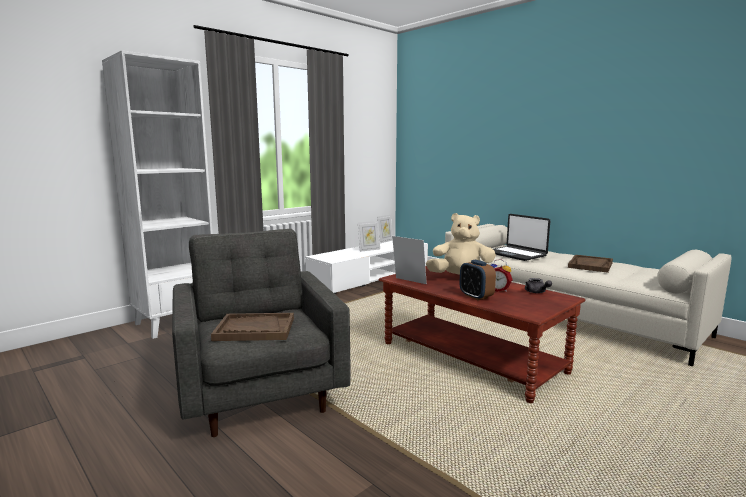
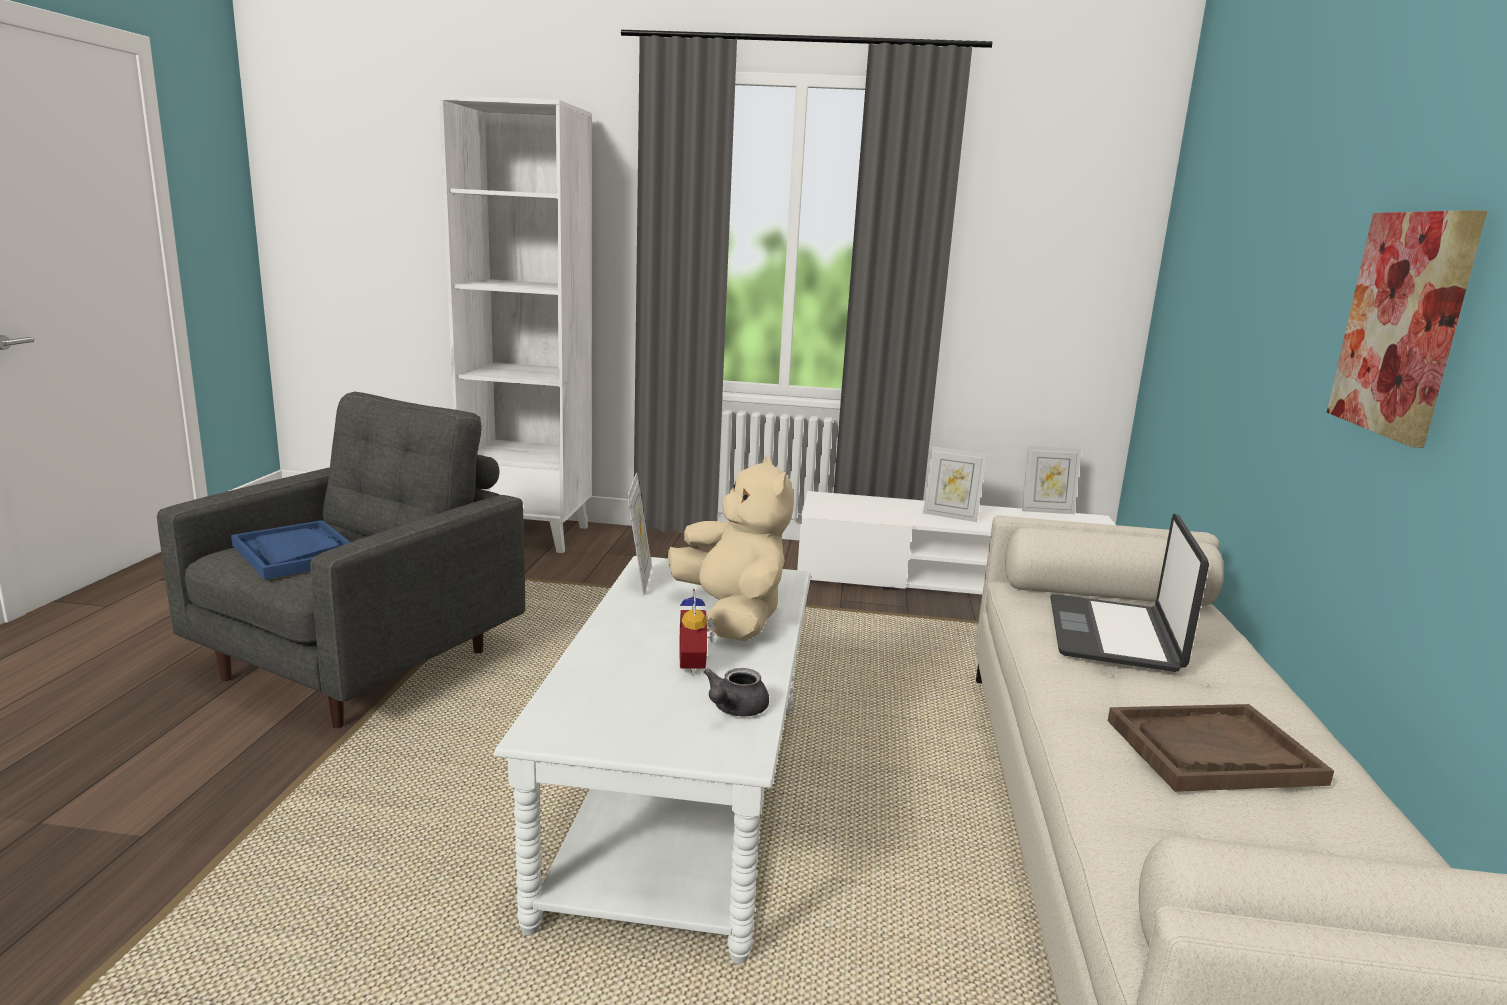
camera: 50 degrees right, 5 degrees up
brown tray [211,313,294,341] -> blue tray [231,520,351,580]
brown coffee table [378,266,585,403] -> white coffee table [494,556,811,964]
alarm clock [460,260,496,300] -> none
none -> picture [1327,210,1487,448]

